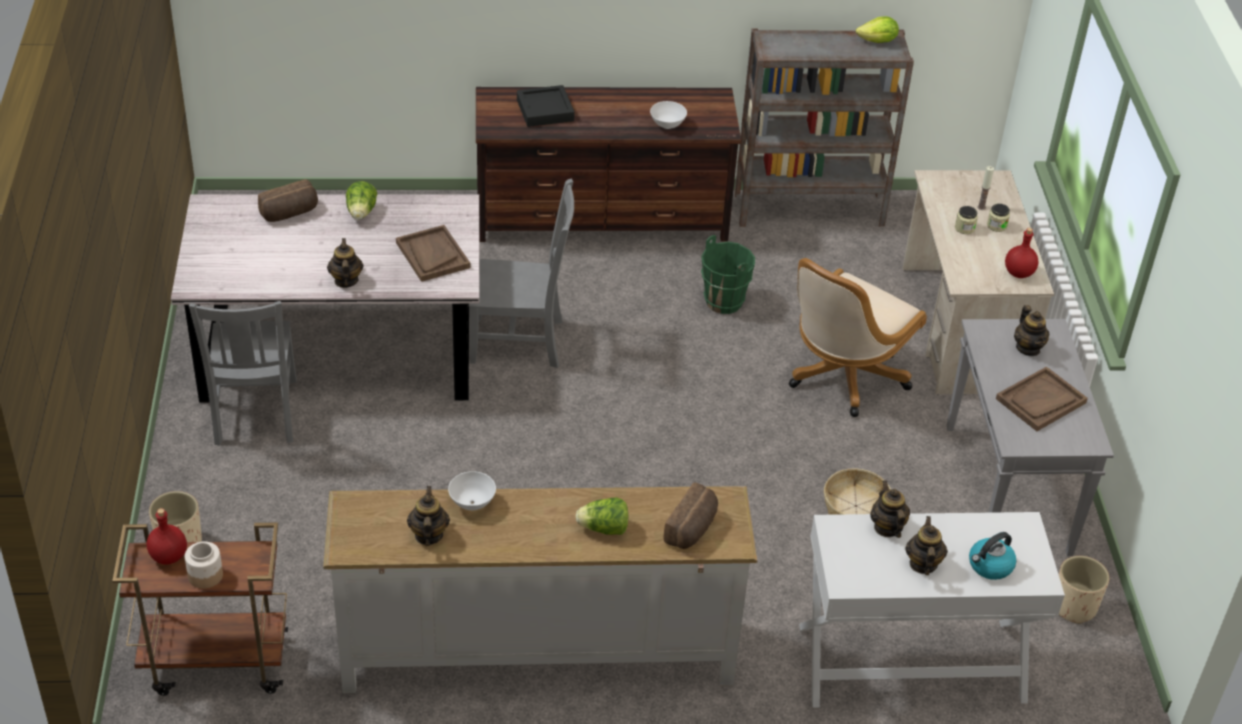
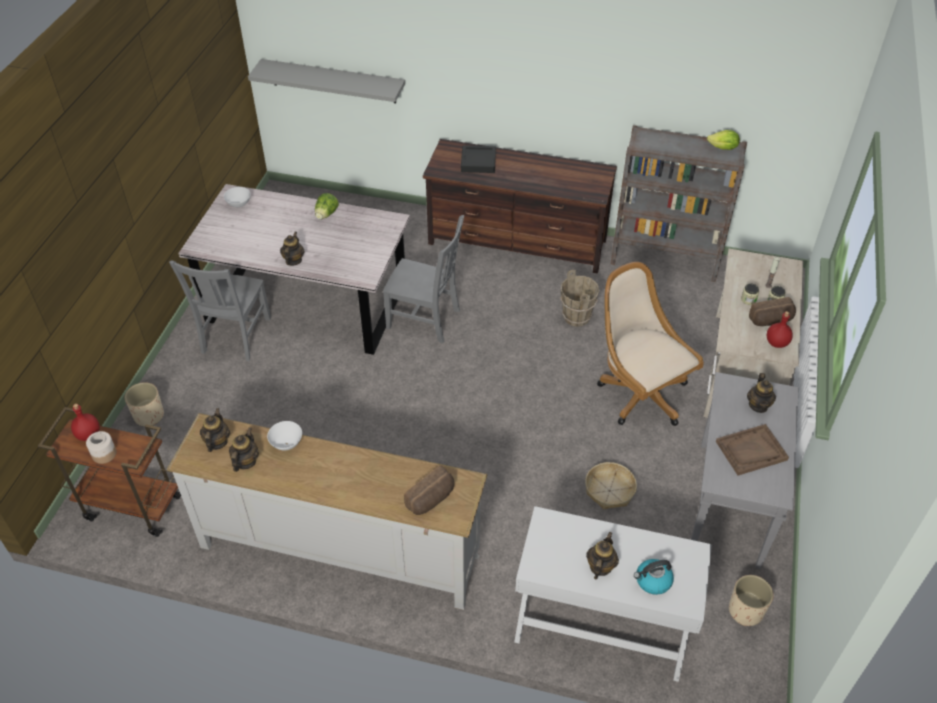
camera: 20 degrees right, 5 degrees up
bread [258,179,318,222] -> bread moved to [749,297,796,326]
brown tray [396,225,470,282] -> none
lettuce [575,498,629,535] -> none
white bowl [650,101,687,129] -> white bowl moved to [224,187,251,207]
green bucket [701,235,755,314] -> brown bucket [560,270,600,327]
office chair [789,258,927,417] -> office chair turned 90 degrees clockwise [597,262,704,426]
teapot [870,480,910,538] -> teapot moved to [200,408,230,452]
none -> grey shelf [248,59,405,103]

